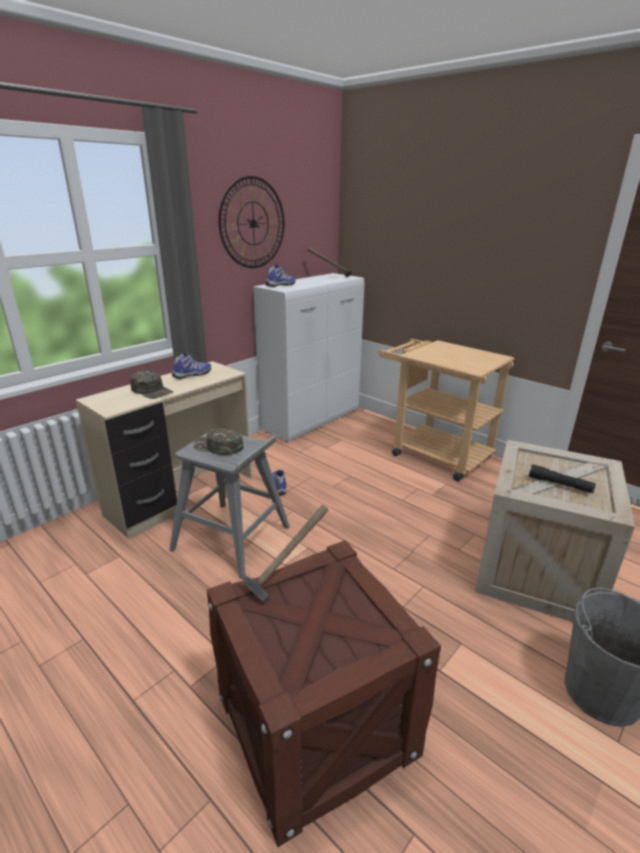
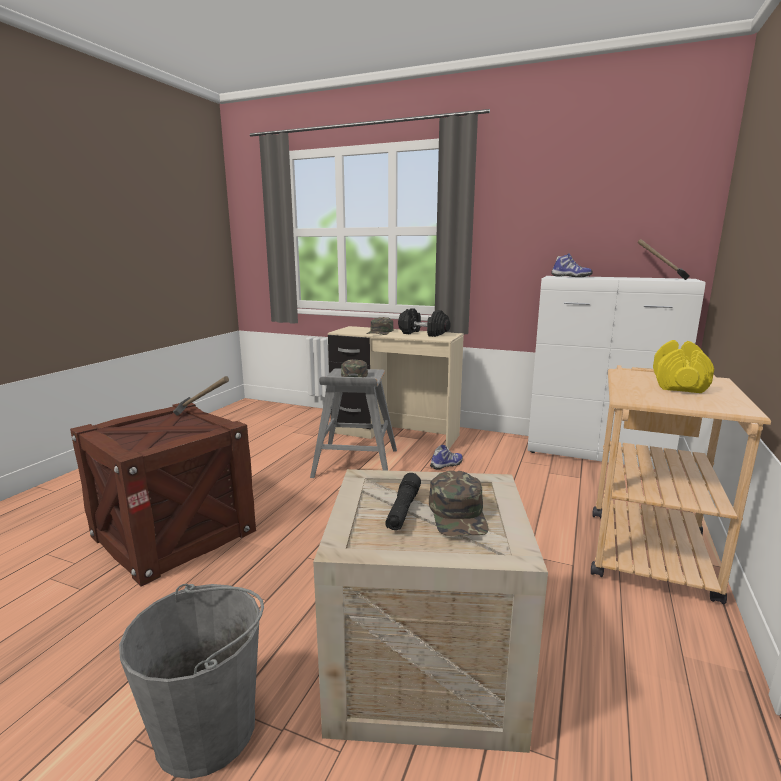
camera: 70 degrees right, 10 degrees down
shoe [172,353,211,379] -> black dumbbell [398,308,451,337]
wall clock [218,176,284,268] -> none
none -> green cap [429,471,489,536]
none -> yellow dumbbell [653,340,714,393]

